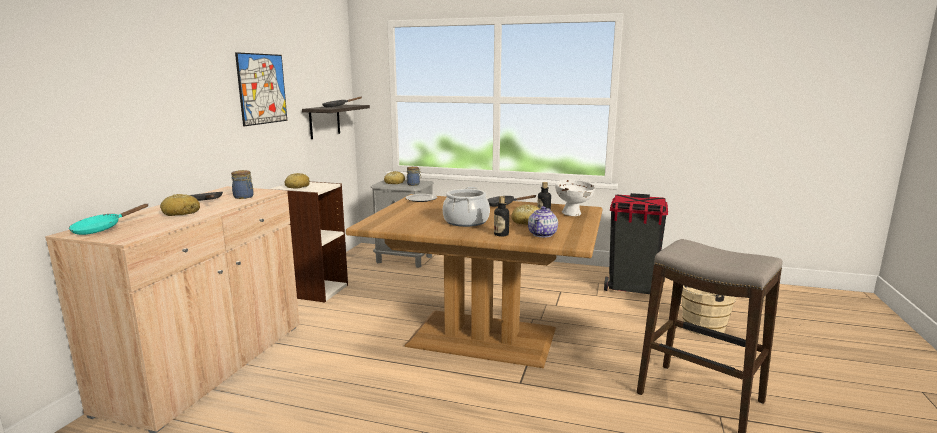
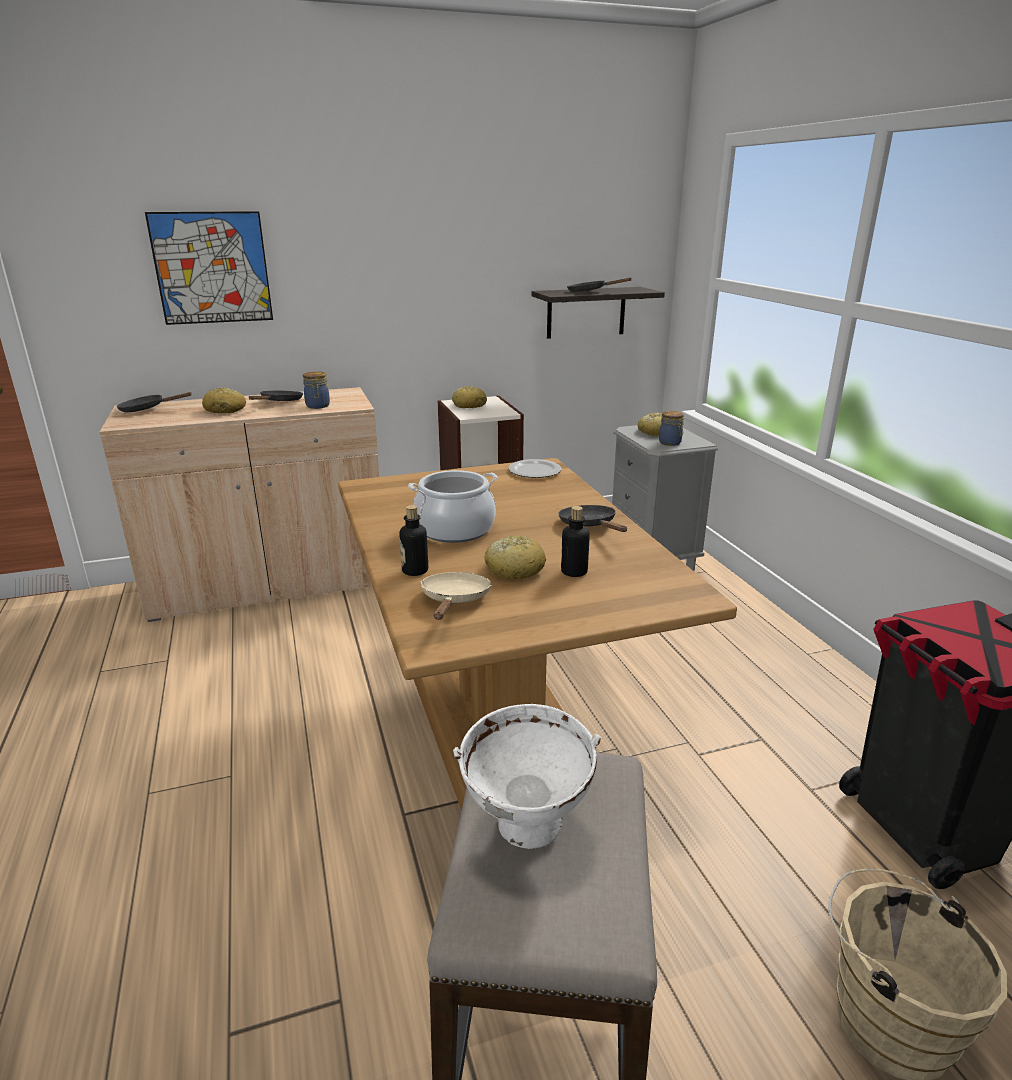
camera: 55 degrees right, 10 degrees up
turquoise frying pan [69,204,148,235] -> black frying pan [117,392,192,412]
picture [235,52,287,126] -> picture moved to [145,211,273,325]
teapot [528,206,558,238] -> beige frying pan [420,572,492,620]
white bowl [555,178,595,216] -> white bowl moved to [453,704,601,849]

